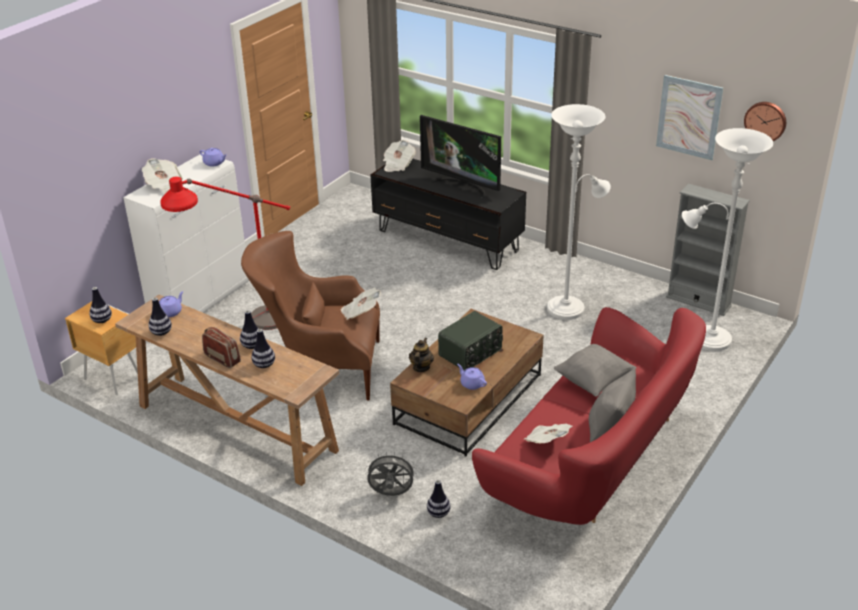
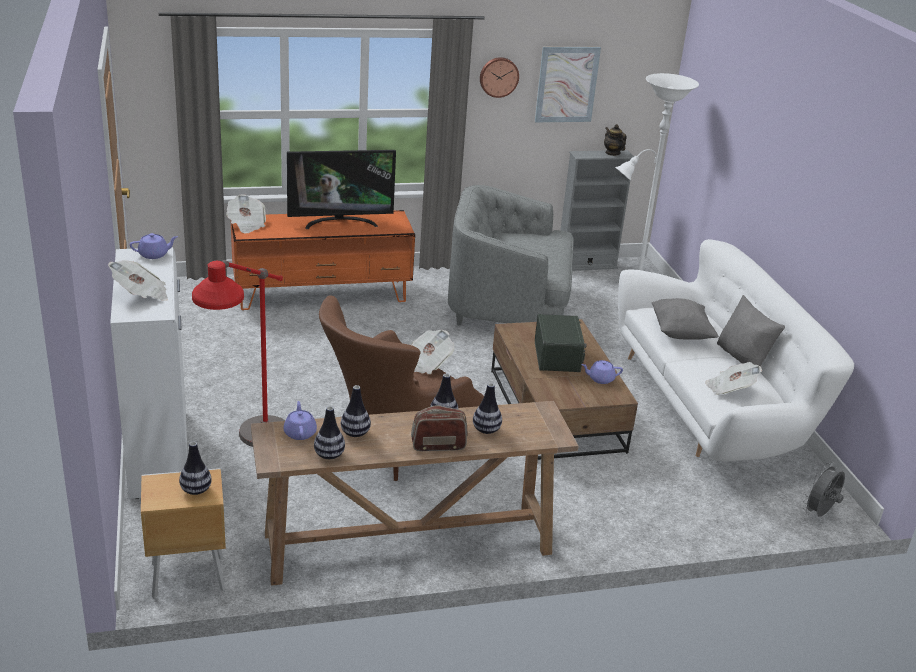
camera: 50 degrees left, 5 degrees down
grey fan [365,452,417,496] -> grey fan moved to [803,462,845,517]
black tv stand [370,159,526,270] -> orange tv stand [231,210,415,310]
teapot [409,338,434,372] -> teapot moved to [604,124,627,156]
vase [427,480,450,518] -> vase moved to [341,385,371,437]
red sofa [472,307,706,525] -> white sofa [618,239,854,461]
white floor lamp [547,104,611,320] -> grey armchair [448,185,574,326]
wall clock [744,102,786,141] -> wall clock moved to [480,57,519,98]

